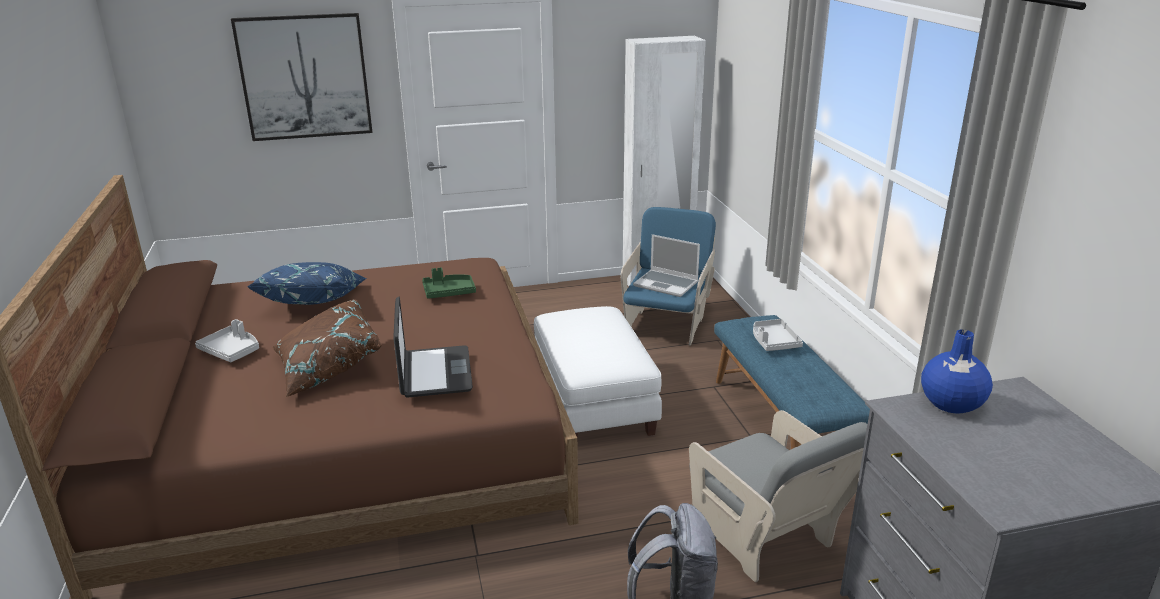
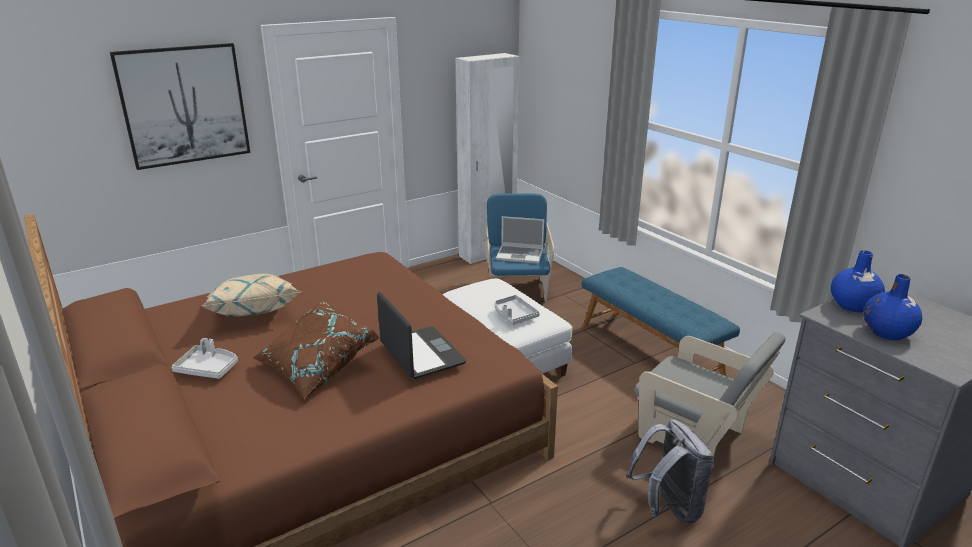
camera: 20 degrees left, 0 degrees up
blue pillow [248,262,367,305] -> beige pillow [202,274,300,316]
green tray [422,267,476,299] -> none
grey tray [753,319,803,351] -> grey tray moved to [495,295,540,325]
none -> blue vase [863,274,922,340]

